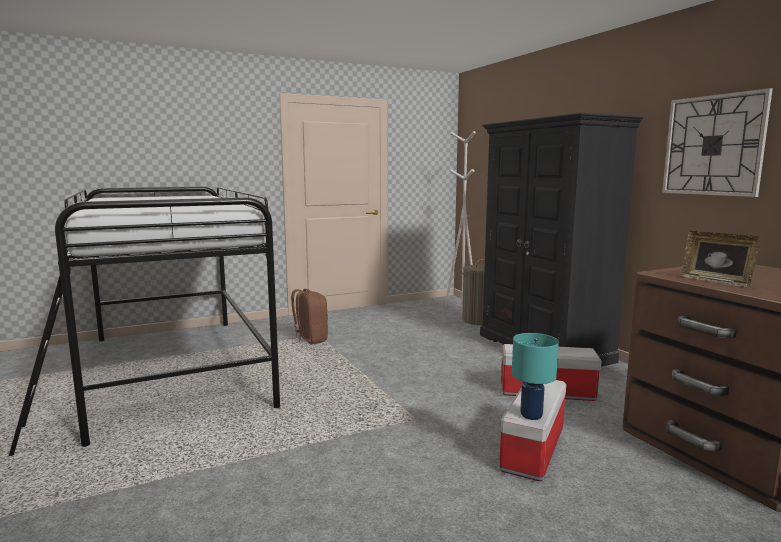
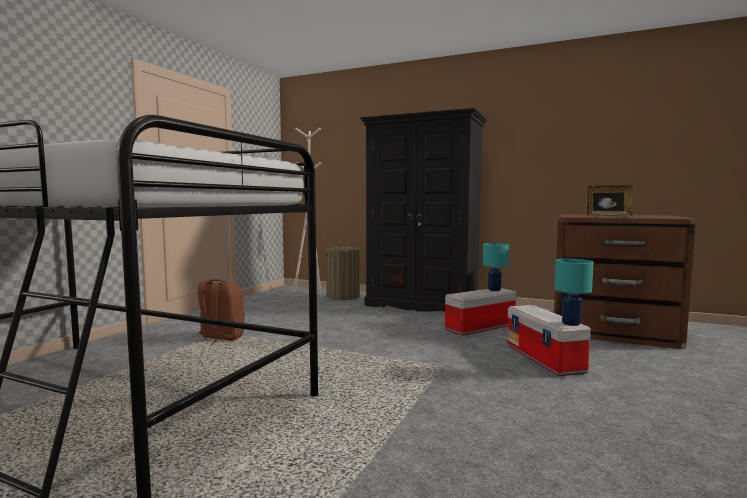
camera: 40 degrees left, 5 degrees down
wall clock [662,88,773,197] -> none
none -> turquoise table lamp [482,243,509,291]

